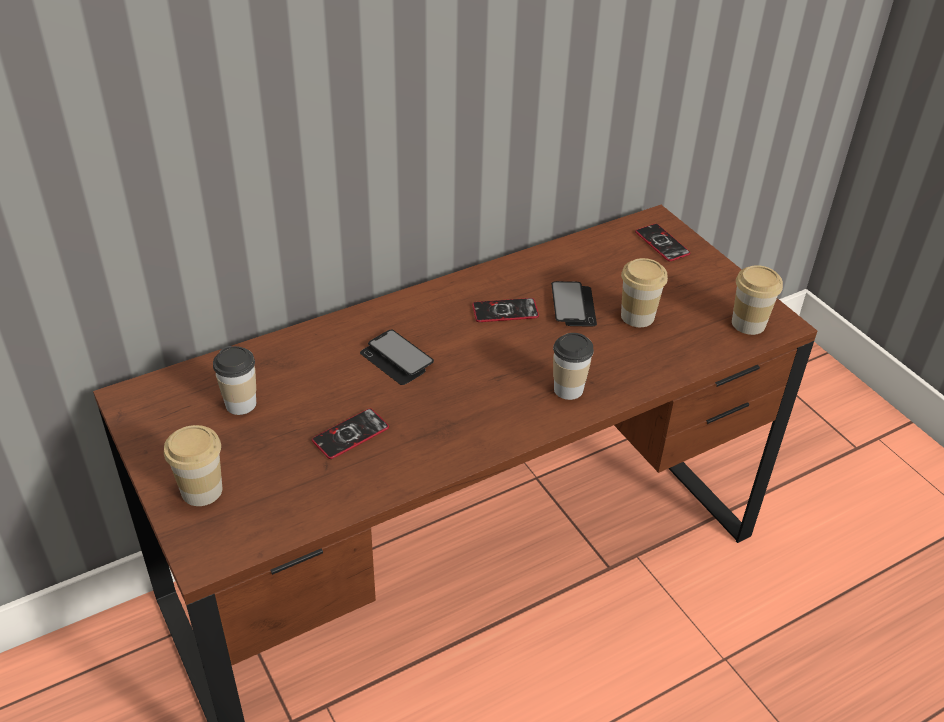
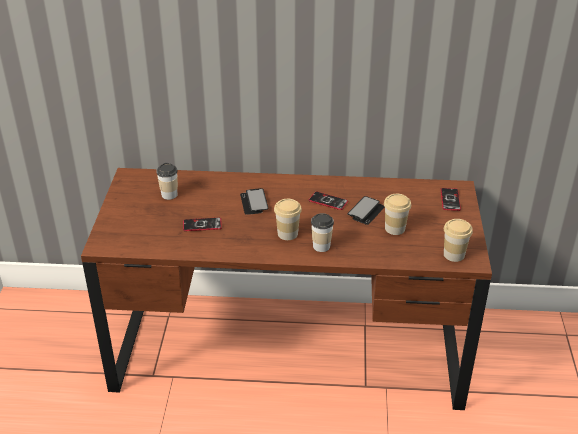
camera: 35 degrees right, 5 degrees down
cup [164,425,222,506] -> cup moved to [274,199,302,240]

